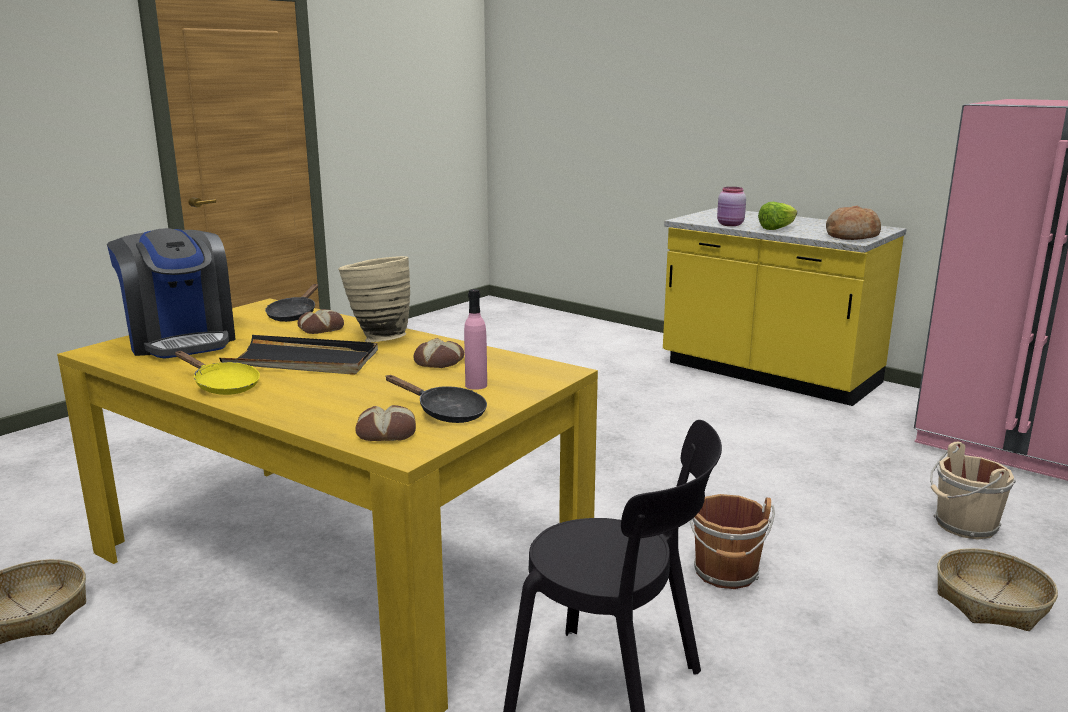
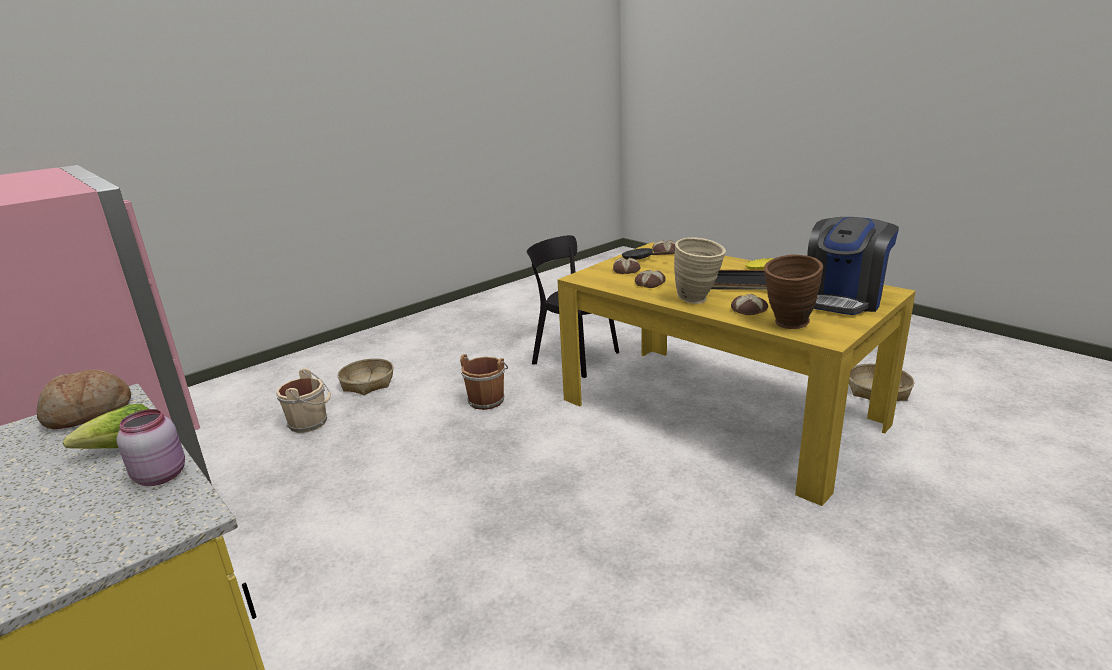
camera: 170 degrees left, 5 degrees up
coffee machine [107,228,236,359] -> coffee machine turned 120 degrees counterclockwise [807,217,899,315]
black frying pan [265,284,318,322] -> brown vase [764,254,823,329]
pink bottle [464,289,487,390] -> bread [613,257,641,274]

